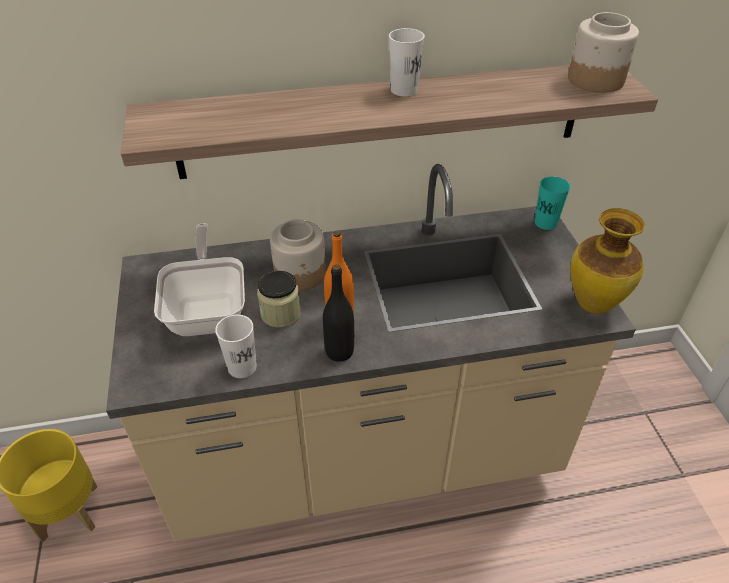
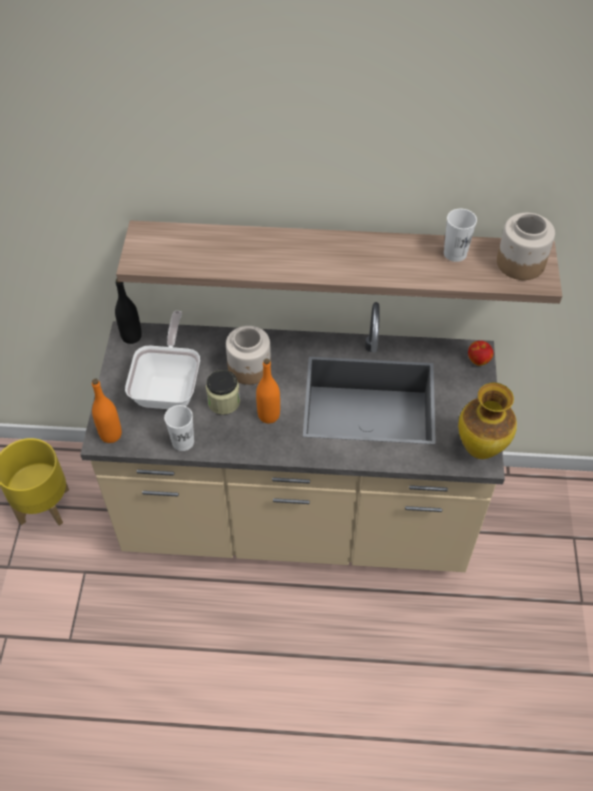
camera: 15 degrees right, 10 degrees up
black bottle [323,264,354,362] -> black bottle moved to [115,279,142,344]
white cup [389,28,425,97] -> white cup moved to [444,209,477,262]
turquoise cup [534,176,570,230] -> apple [468,341,494,366]
none -> orange bottle [92,379,122,443]

